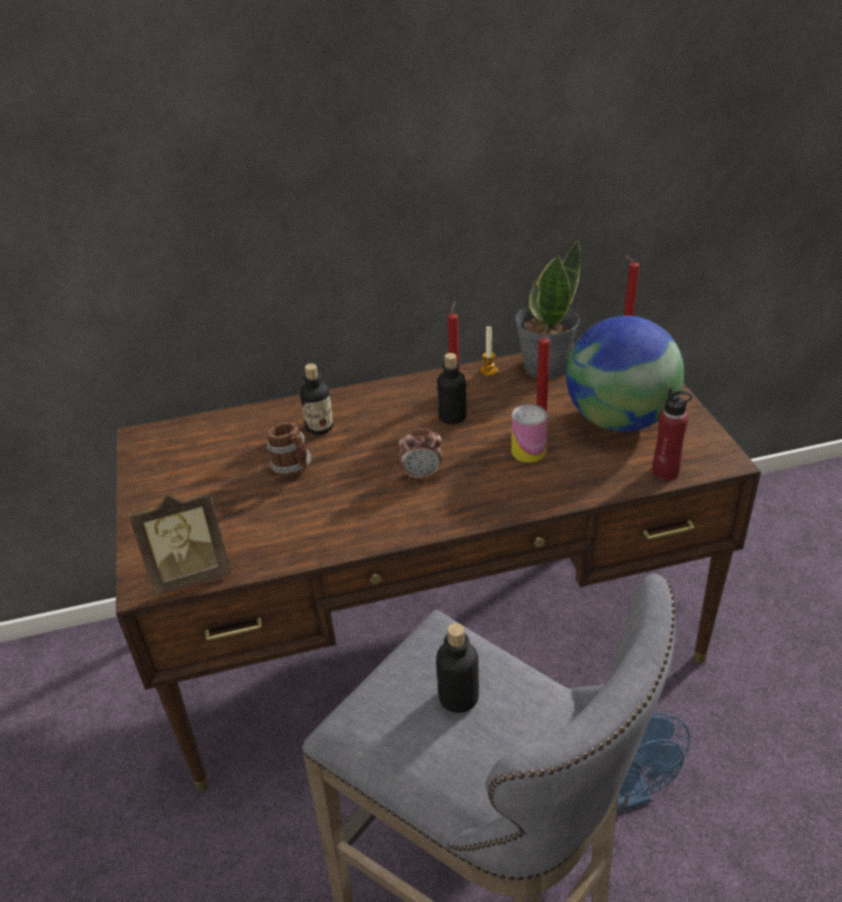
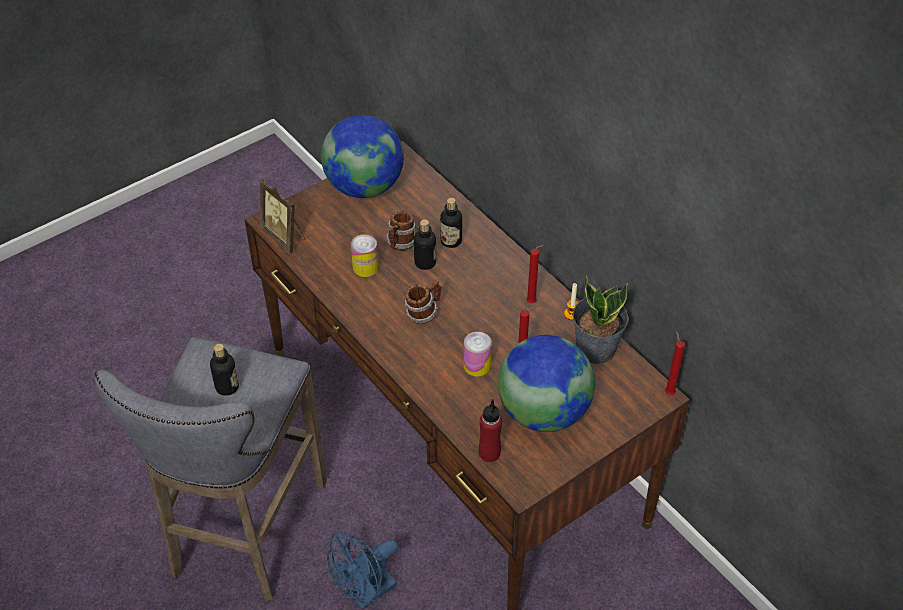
camera: 65 degrees right, 10 degrees up
alarm clock [399,428,442,480] -> mug [405,279,441,324]
bottle [437,353,467,425] -> bottle moved to [414,219,436,270]
none -> globe [321,115,404,198]
none -> can [351,234,378,277]

